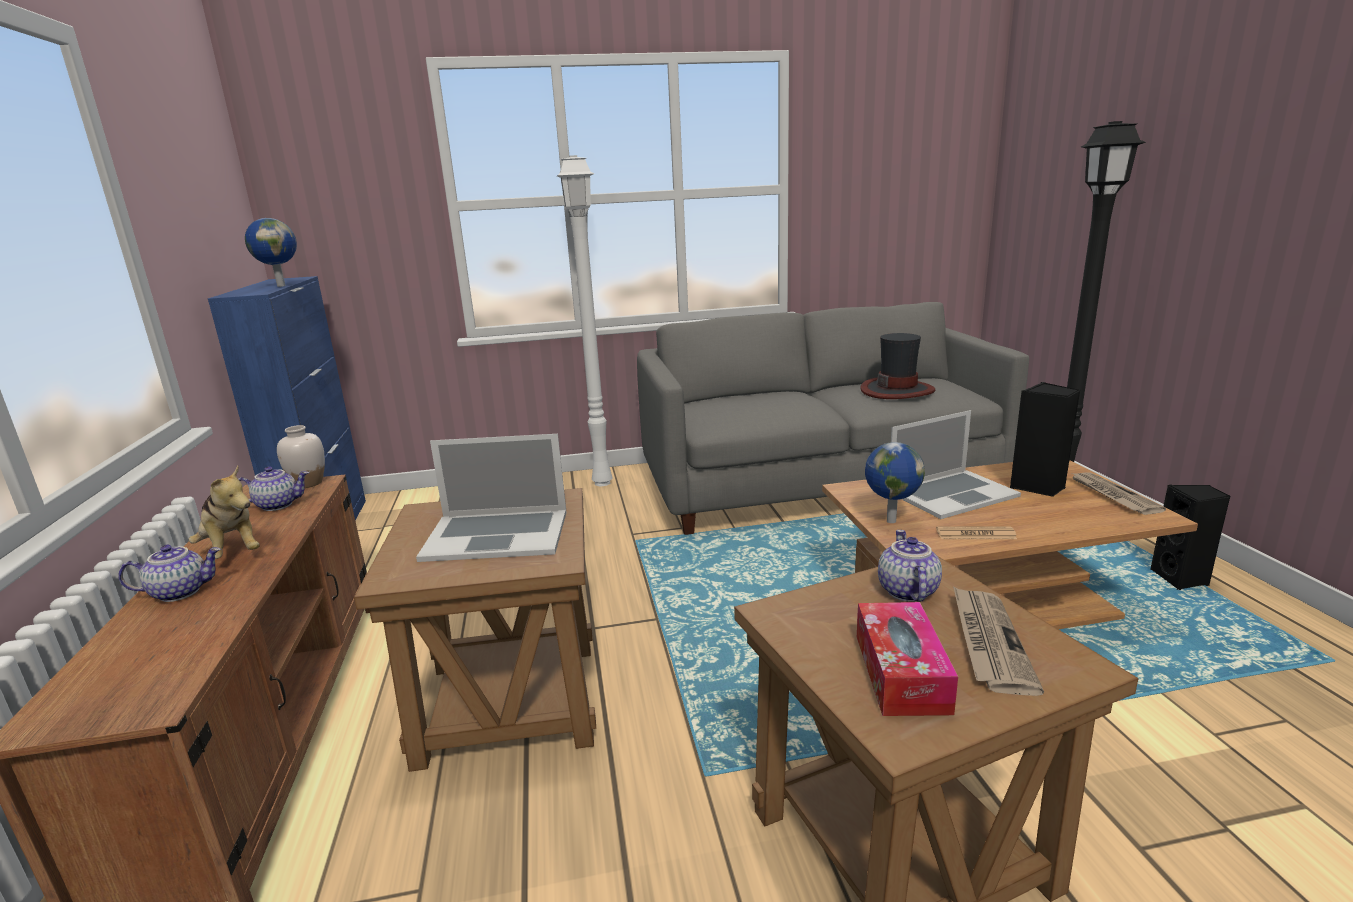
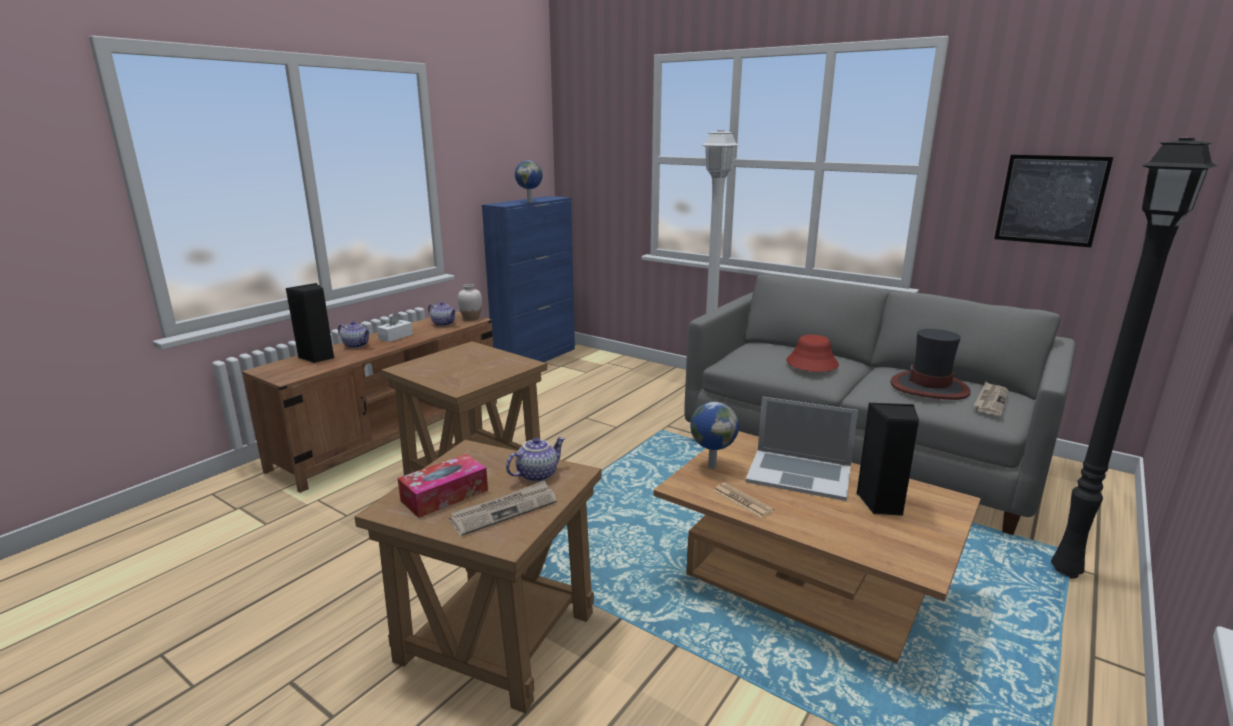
camera: 45 degrees right, 0 degrees up
plush toy [189,466,260,559] -> white tissue box [377,312,413,342]
laptop [416,434,567,562] -> none
newspaper [1072,473,1166,515] -> newspaper moved to [973,382,1009,416]
black speaker [1150,484,1230,590] -> black speaker moved to [285,283,334,363]
none -> red hat [786,335,839,372]
none -> picture [994,155,1113,247]

